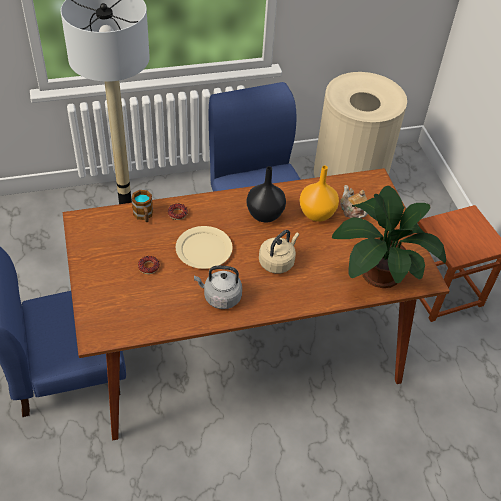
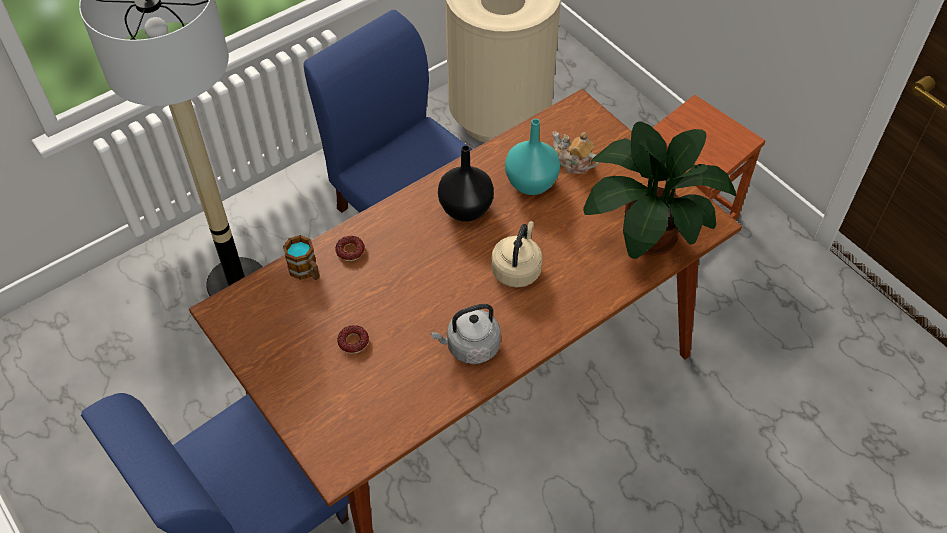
camera: 20 degrees left, 5 degrees up
beige plate [176,226,233,269] -> none
orange vase [300,166,339,222] -> turquoise vase [505,119,560,195]

